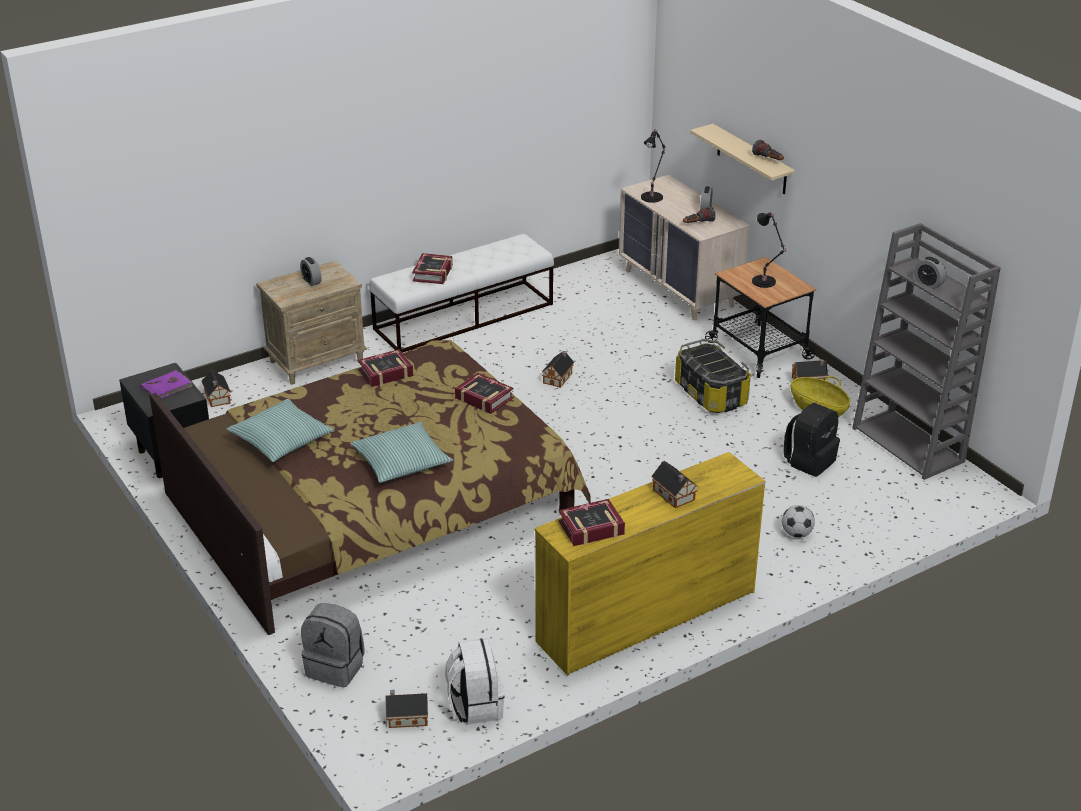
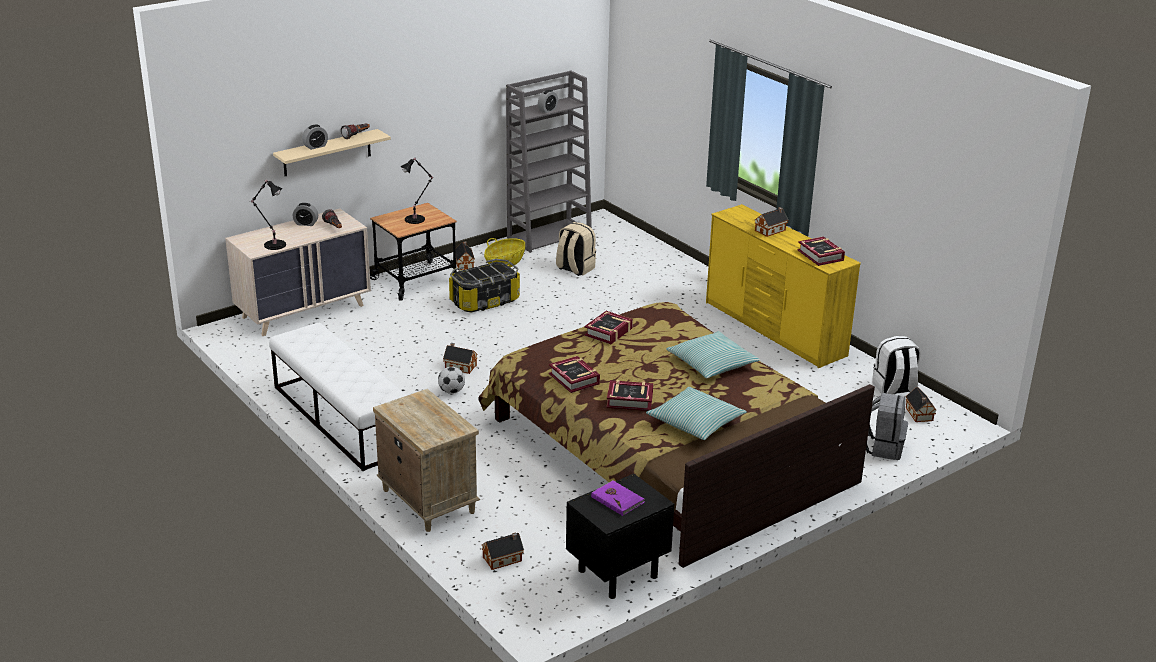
camera: 95 degrees left, 5 degrees down
alarm clock [300,257,322,286] -> alarm clock moved to [302,125,328,150]
book [412,253,453,284] -> book moved to [607,380,653,411]
football [782,505,815,538] -> football moved to [438,367,465,394]
black backpack [784,403,840,476] -> beige backpack [556,222,596,276]

